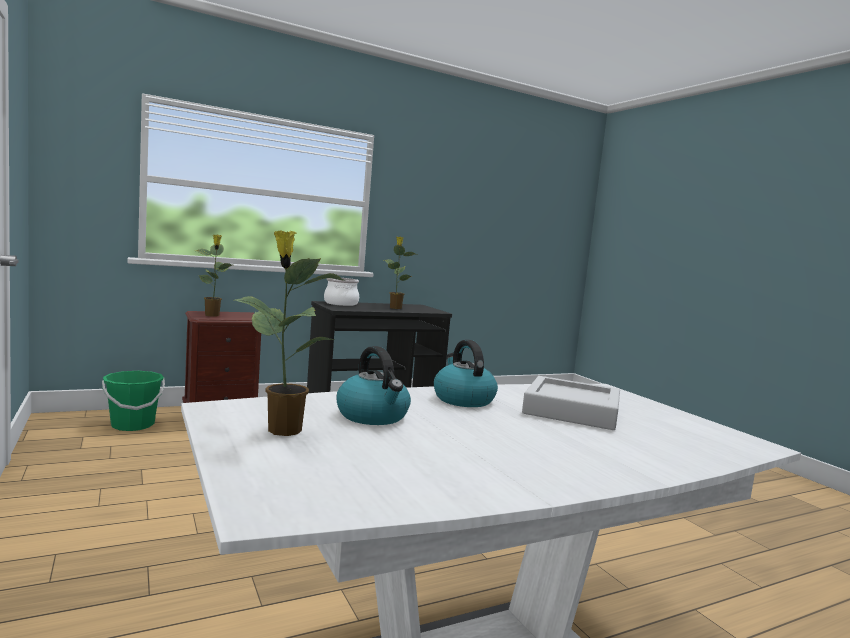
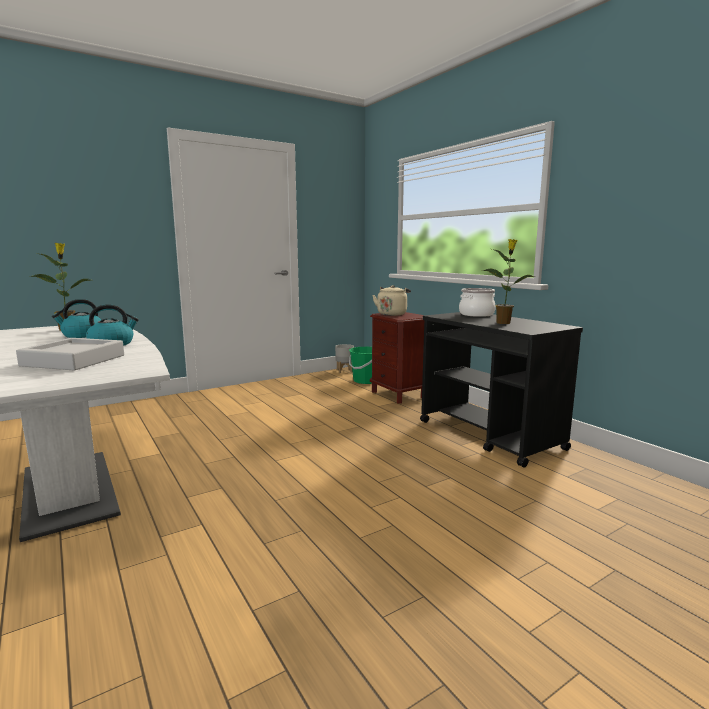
camera: 85 degrees right, 5 degrees up
potted plant [196,234,232,317] -> beige kettle [372,285,411,316]
none -> grey planter [335,344,354,373]

